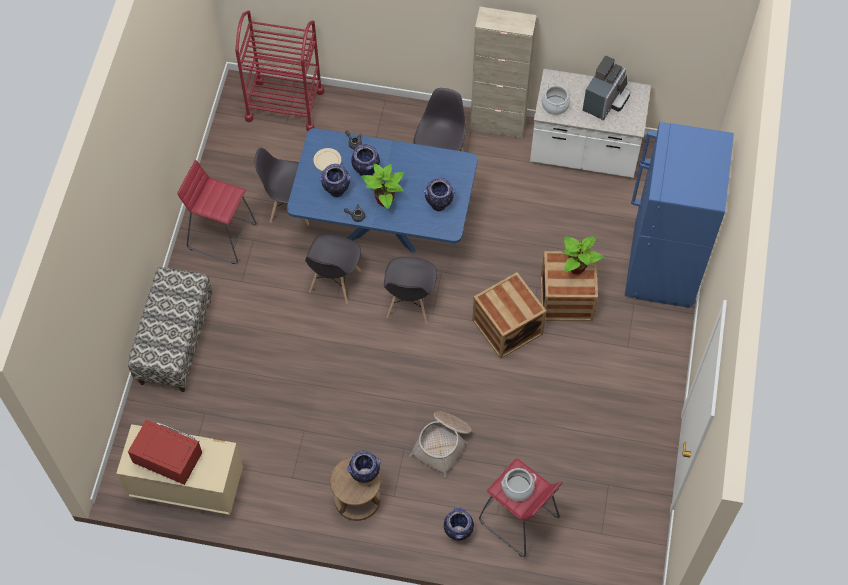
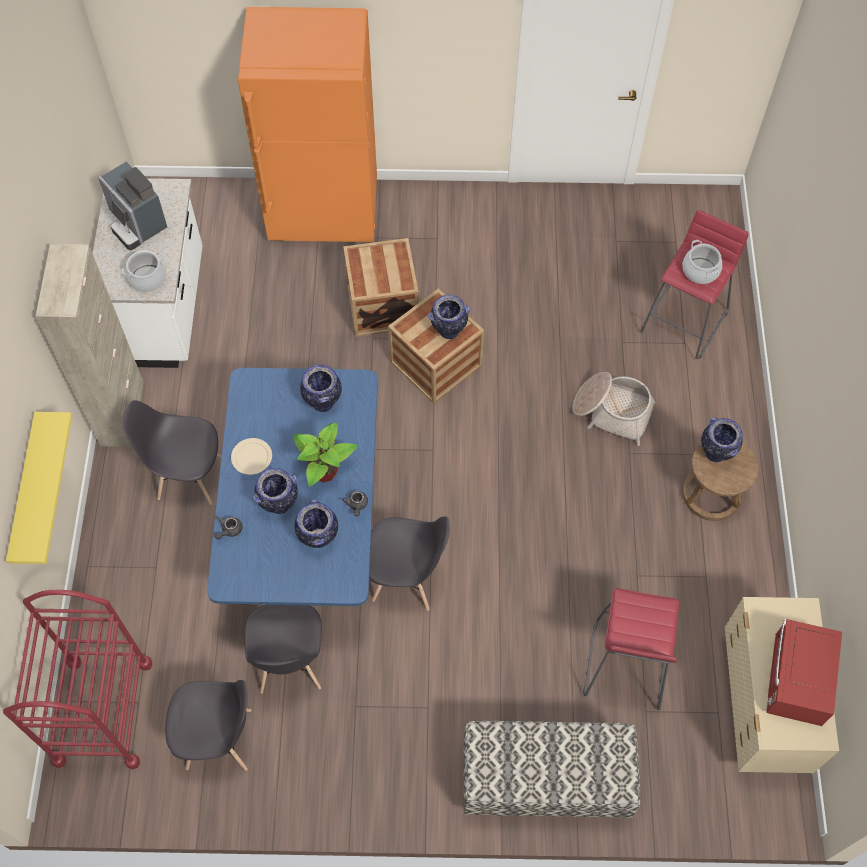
camera: 100 degrees left, 0 degrees up
red stool [177,160,257,264] -> red stool moved to [583,588,679,710]
beige plate [313,148,341,171] -> beige plate moved to [231,438,272,475]
grey chair [384,257,437,324] -> grey chair moved to [165,680,251,771]
vase [444,507,474,541] -> vase moved to [428,295,470,339]
potted plant [563,236,604,275] -> none
coffee machine [583,56,630,120] -> coffee machine turned 150 degrees counterclockwise [98,162,167,250]
blue fridge [625,122,734,308] -> orange fridge [238,7,377,242]
none -> yellow shelf [6,412,72,564]

